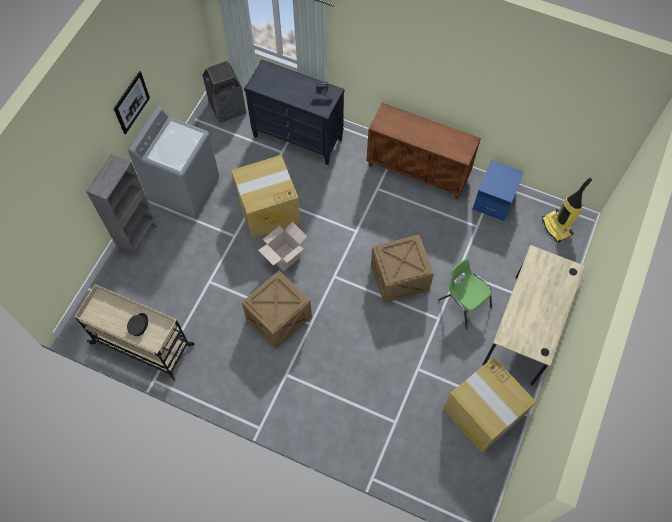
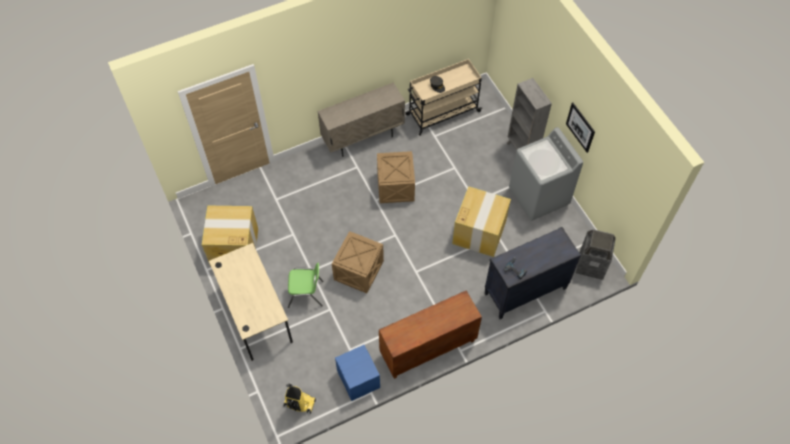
camera: 130 degrees right, 5 degrees down
cardboard box [258,222,307,271] -> none
none -> beige cabinet [317,82,405,157]

